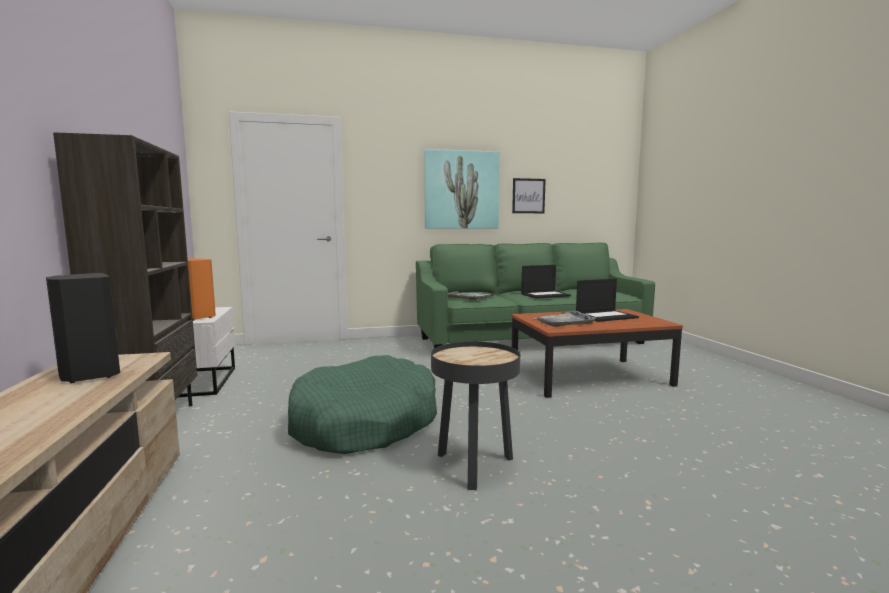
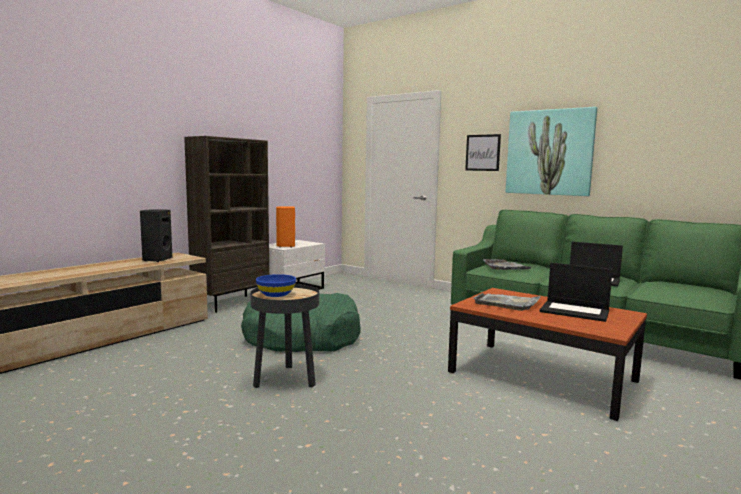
camera: 50 degrees right, 0 degrees up
picture [512,178,546,213] -> picture moved to [465,134,501,171]
none -> blue bowl [256,274,296,297]

